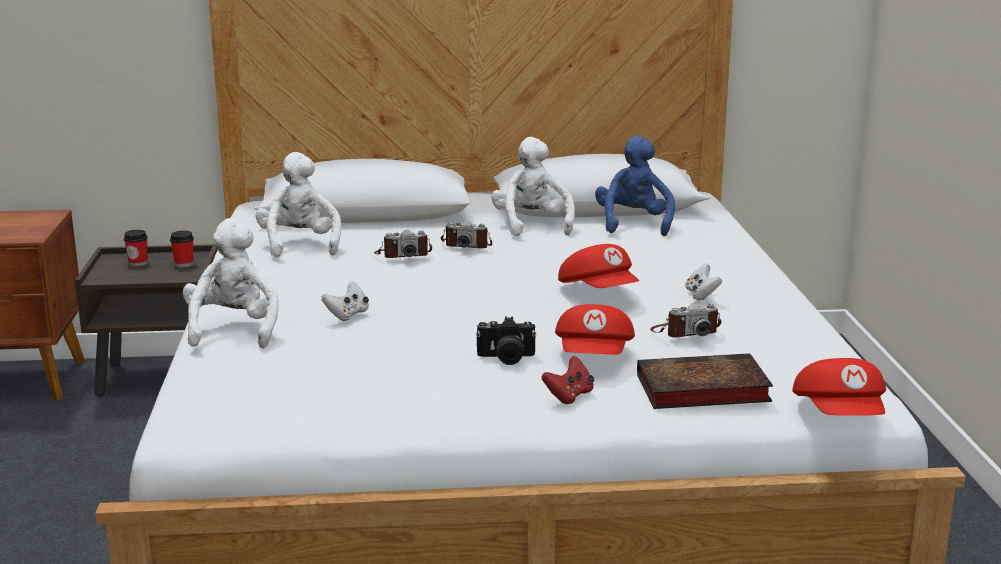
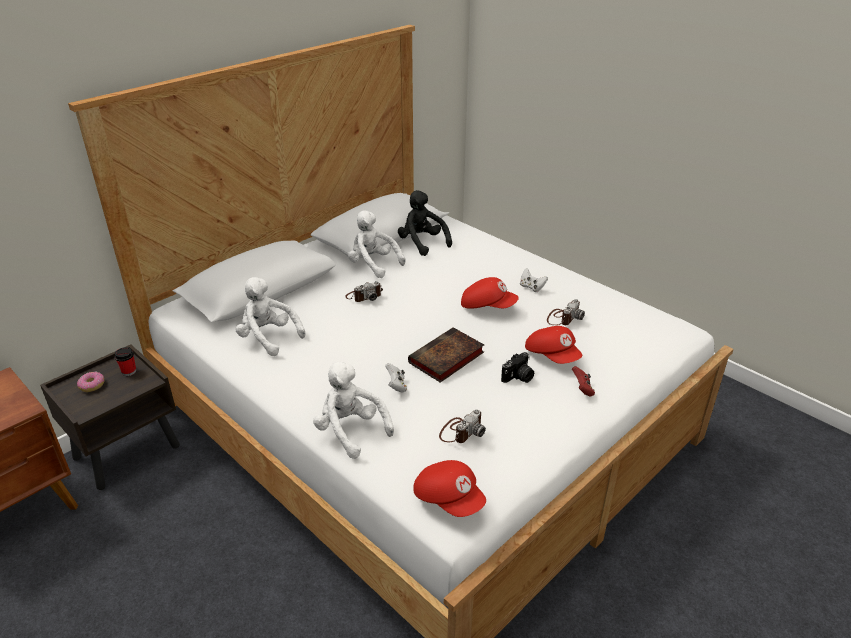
camera: 40 degrees left, 15 degrees up
cup [124,230,148,266] -> donut [77,372,105,392]
camera [374,230,432,258] -> camera moved to [439,409,486,443]
blue plush toy [595,135,675,236] -> black plush toy [398,190,452,256]
book [637,353,773,409] -> book moved to [408,327,484,383]
red cap [792,358,886,416] -> red cap moved to [413,460,486,517]

